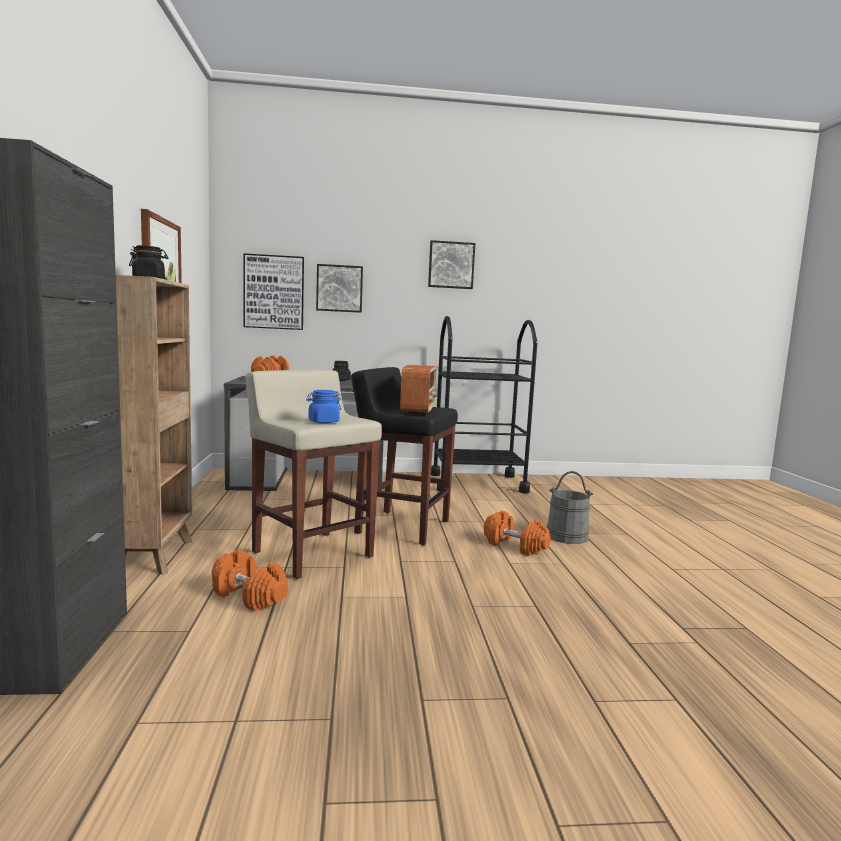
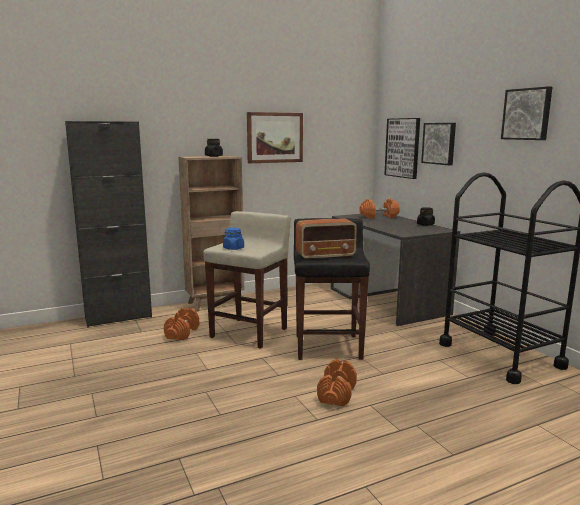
camera: 70 degrees right, 5 degrees up
grey bucket [547,471,594,544] -> none

